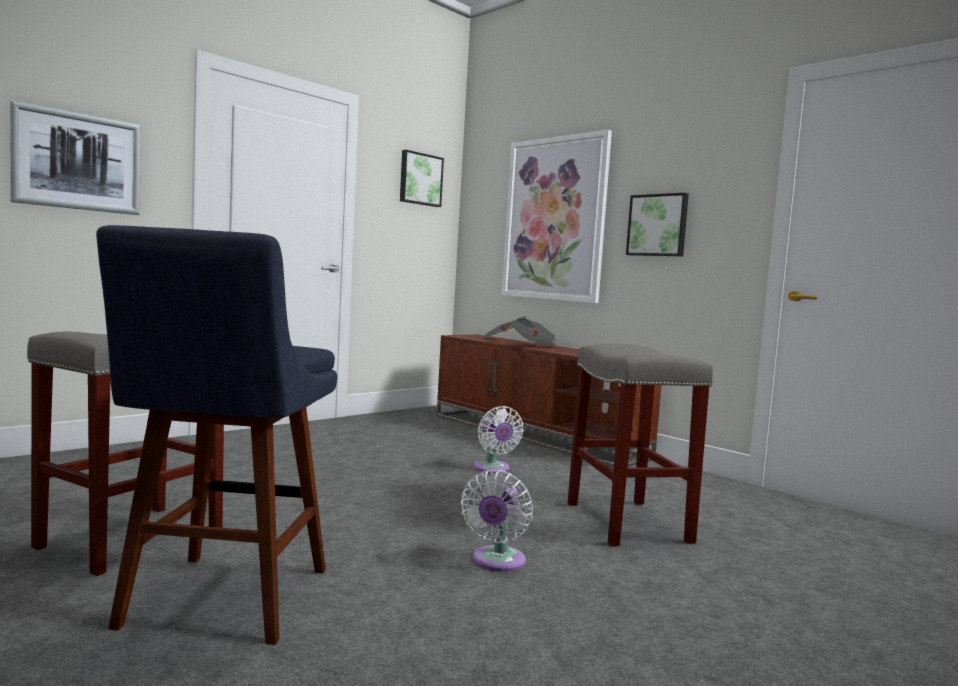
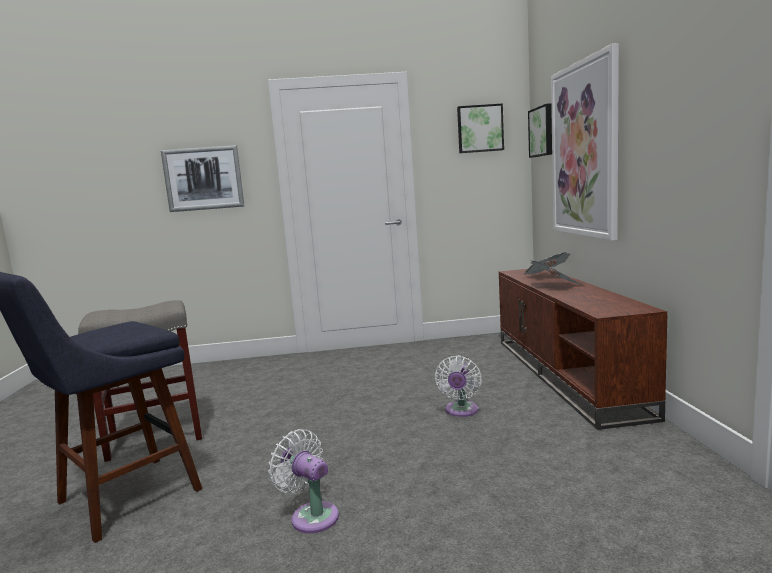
camera: 40 degrees right, 5 degrees up
white fan [461,470,533,572] -> white fan turned 75 degrees clockwise [269,429,339,533]
grey stool [567,343,713,546] -> none
picture [626,193,689,256] -> picture moved to [528,103,552,158]

